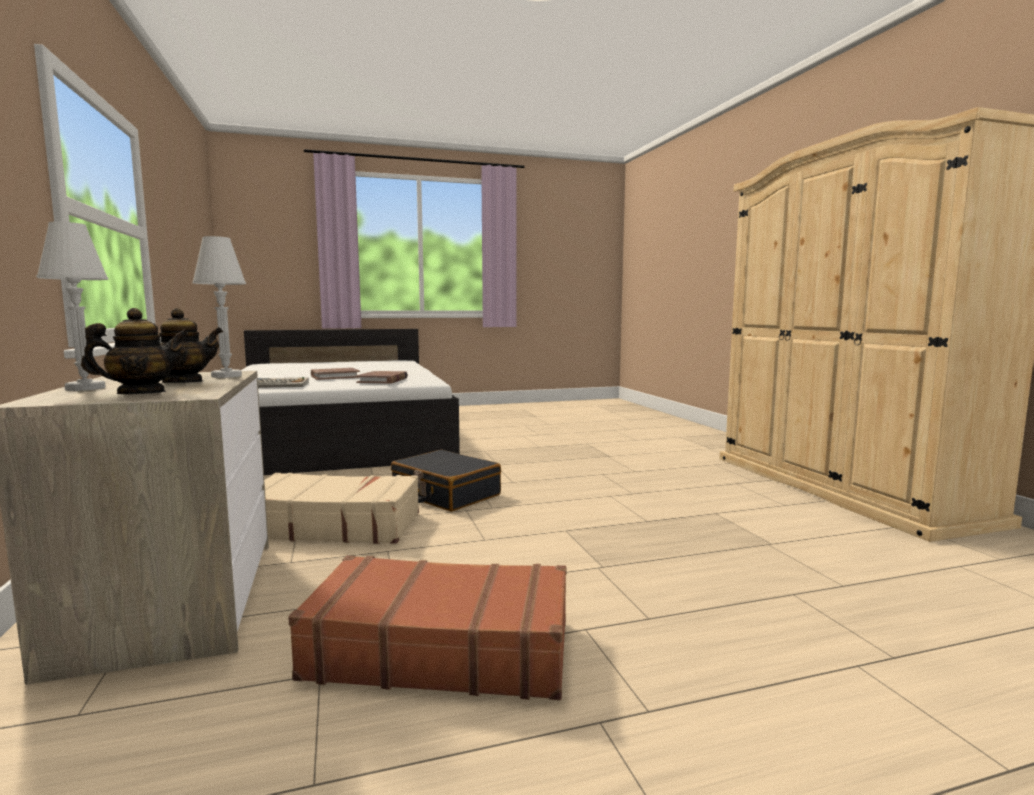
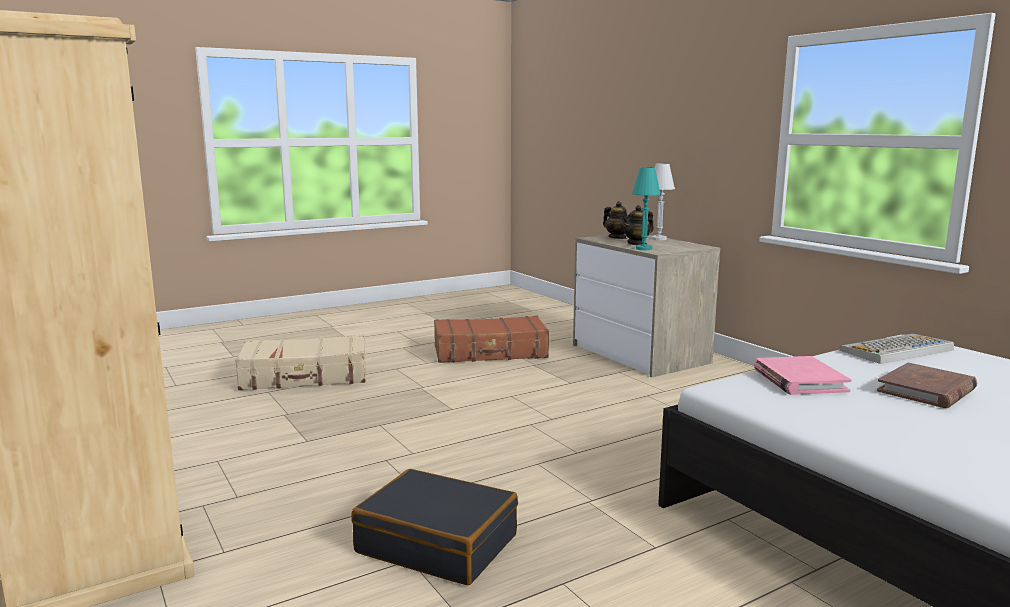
camera: 165 degrees right, 5 degrees up
teapot [81,308,189,394] -> teapot turned 90 degrees counterclockwise [603,201,630,239]
white table lamp [192,236,246,378] -> turquoise table lamp [632,167,661,250]
beige suitcase [264,473,419,544] -> beige suitcase moved to [235,335,366,390]
brown book [356,371,408,384] -> pink book [754,356,852,395]
black suitcase [391,449,501,512] -> black suitcase moved to [352,469,518,585]

